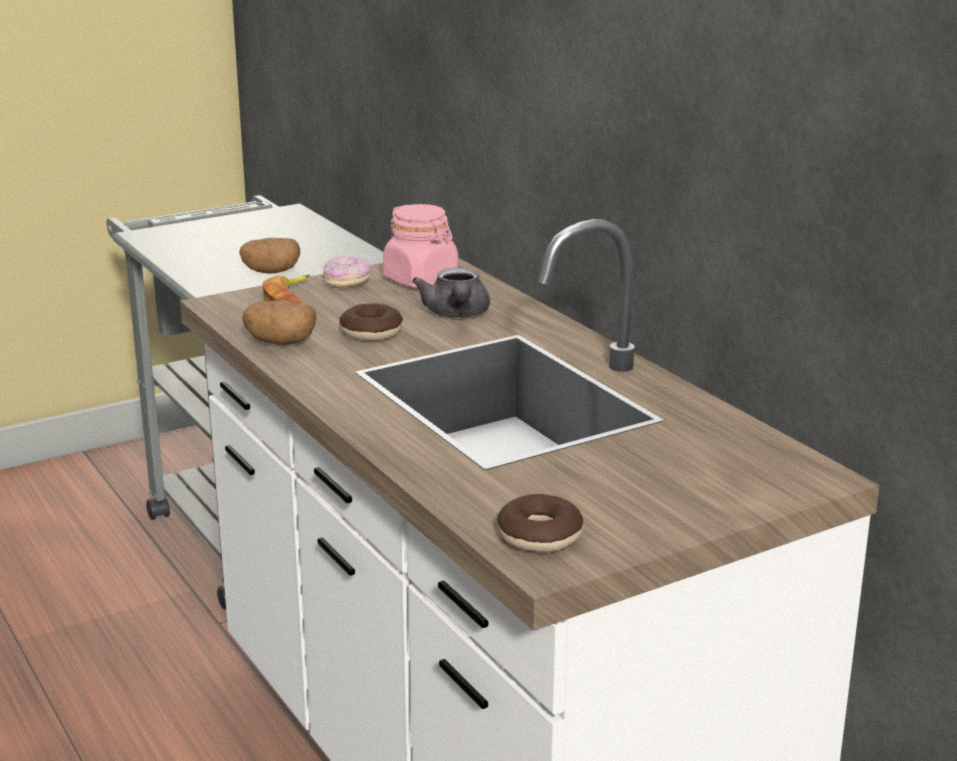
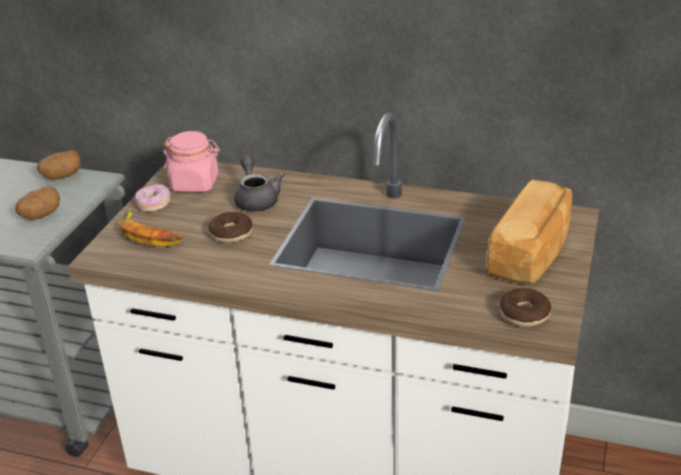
camera: 40 degrees left, 10 degrees up
potato [242,300,317,345] -> potato moved to [37,151,81,180]
grey teapot [412,267,490,317] -> grey teapot turned 150 degrees counterclockwise [234,155,285,212]
none -> bread [487,180,572,284]

